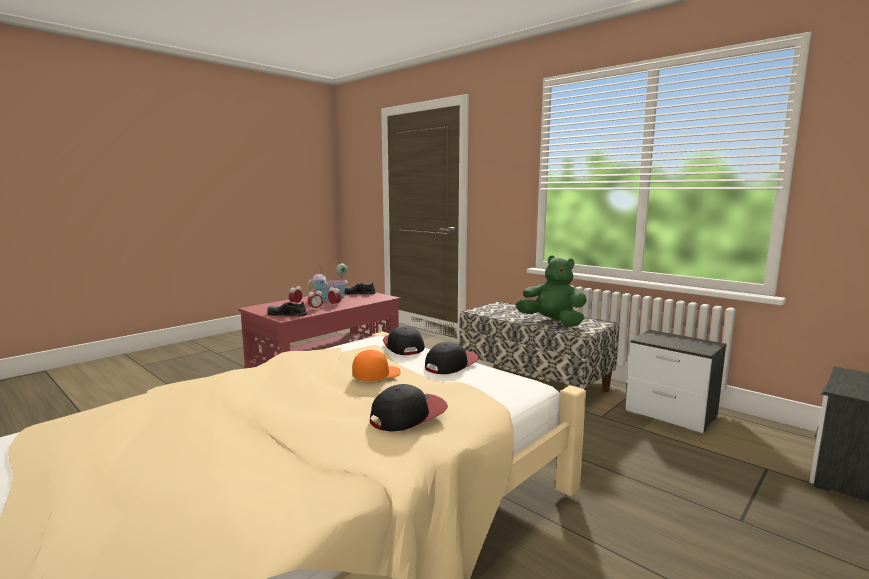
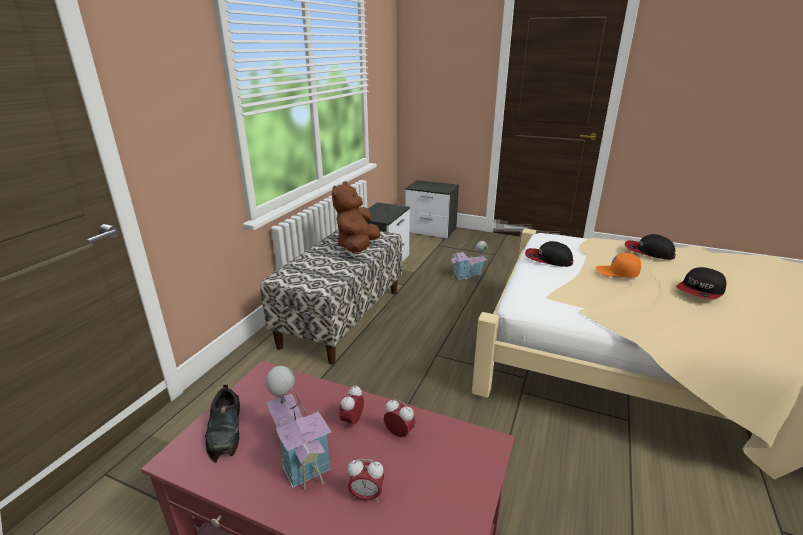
camera: 110 degrees left, 15 degrees up
black shoe [267,301,307,316] -> none
cap [383,326,425,355] -> cap moved to [676,267,726,299]
green plush toy [516,256,587,326] -> brown plush toy [332,181,380,253]
none -> toy house [449,241,487,280]

